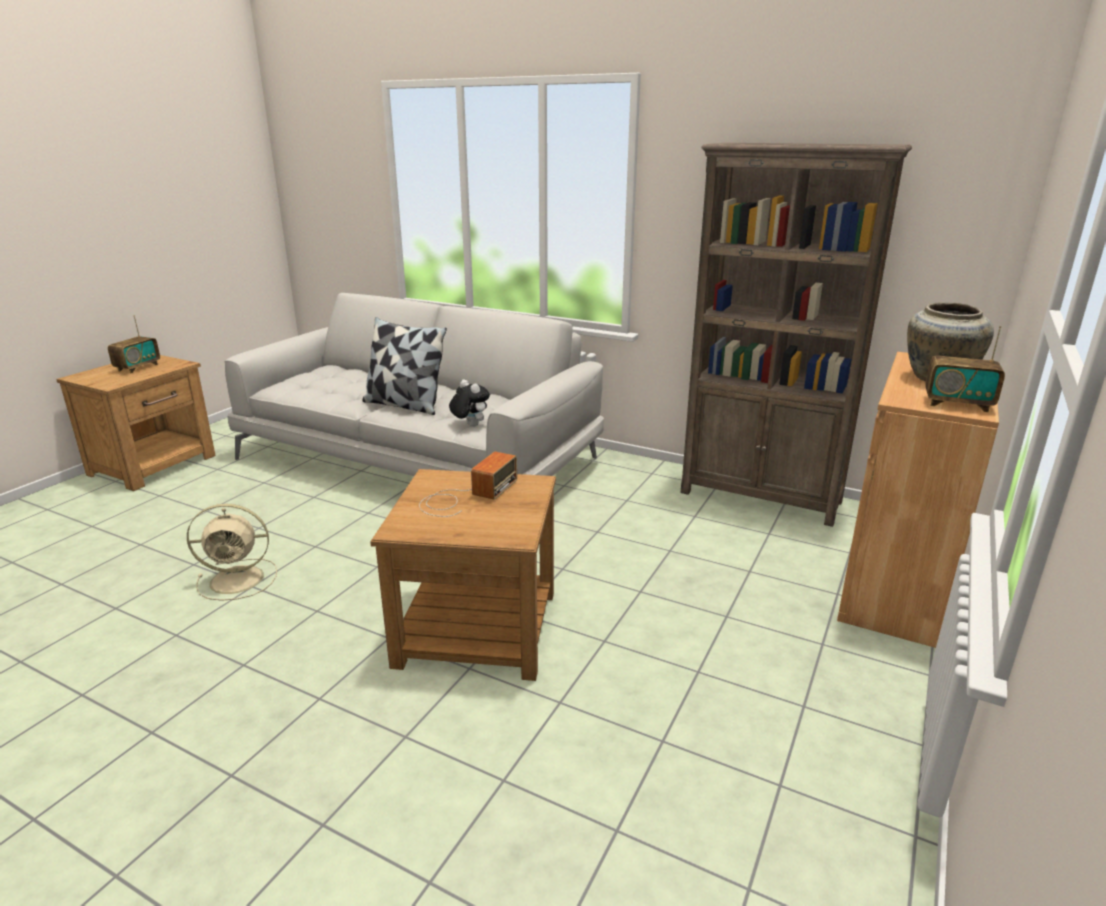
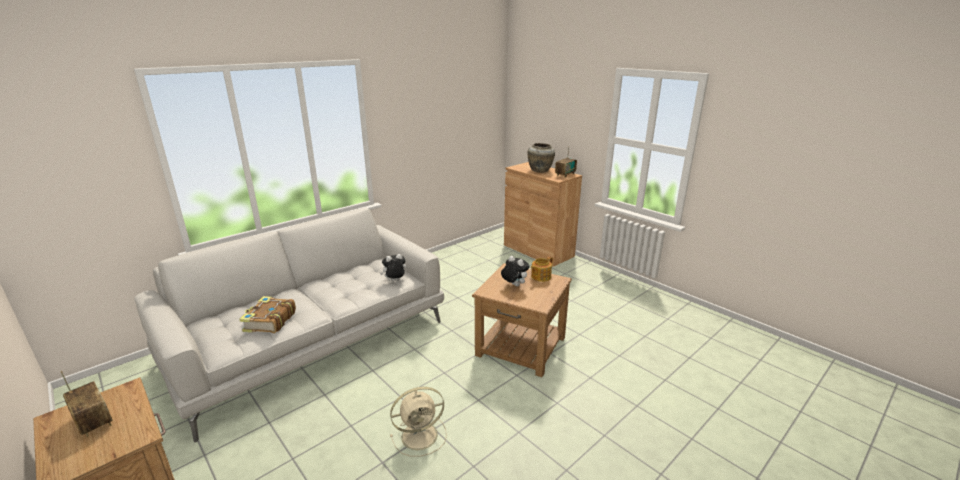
camera: 70 degrees left, 0 degrees up
beige fan [187,504,277,601] -> beige fan turned 60 degrees clockwise [390,387,447,457]
pillow [362,317,447,415] -> none
radio [419,452,517,517] -> plush toy [501,256,529,287]
brown bookcase [681,143,912,527] -> none
none -> book [239,296,296,333]
none -> teapot [531,257,553,282]

